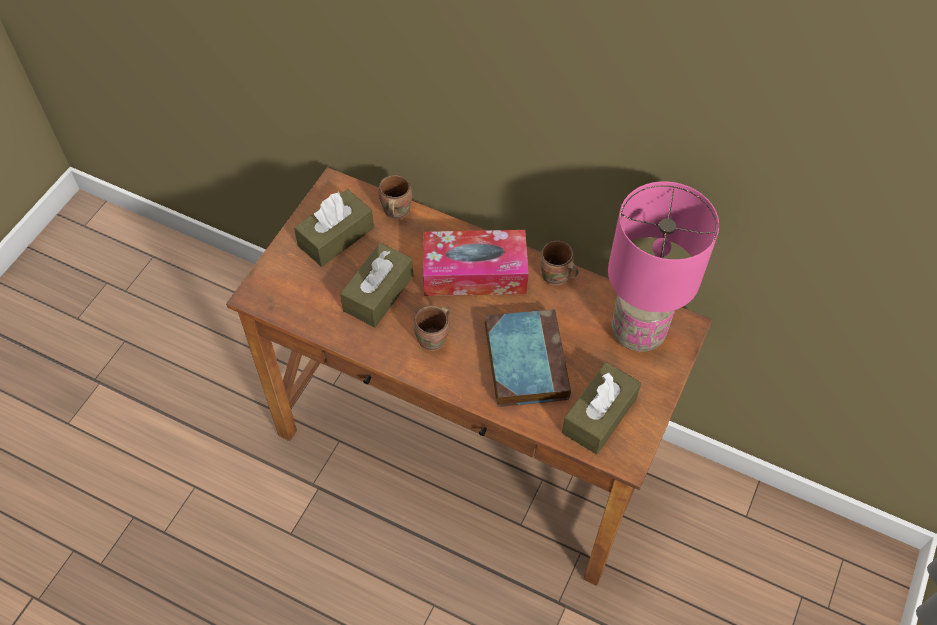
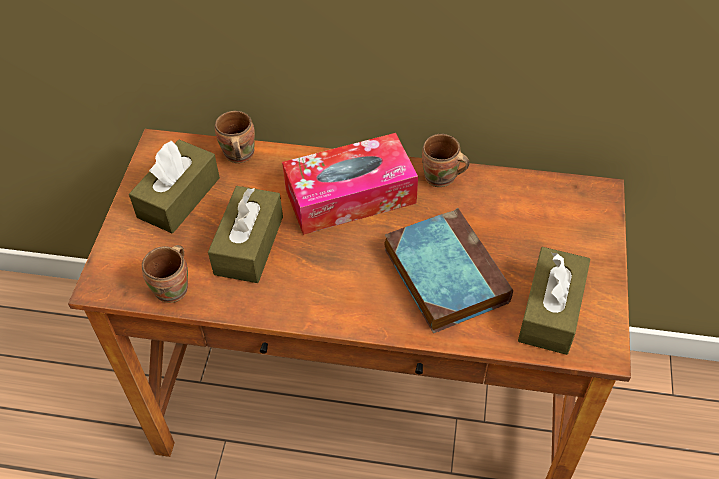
camera: 15 degrees left, 5 degrees down
brown mug [413,305,450,351] -> brown mug moved to [142,245,188,303]
pink table lamp [608,181,719,352] -> none

